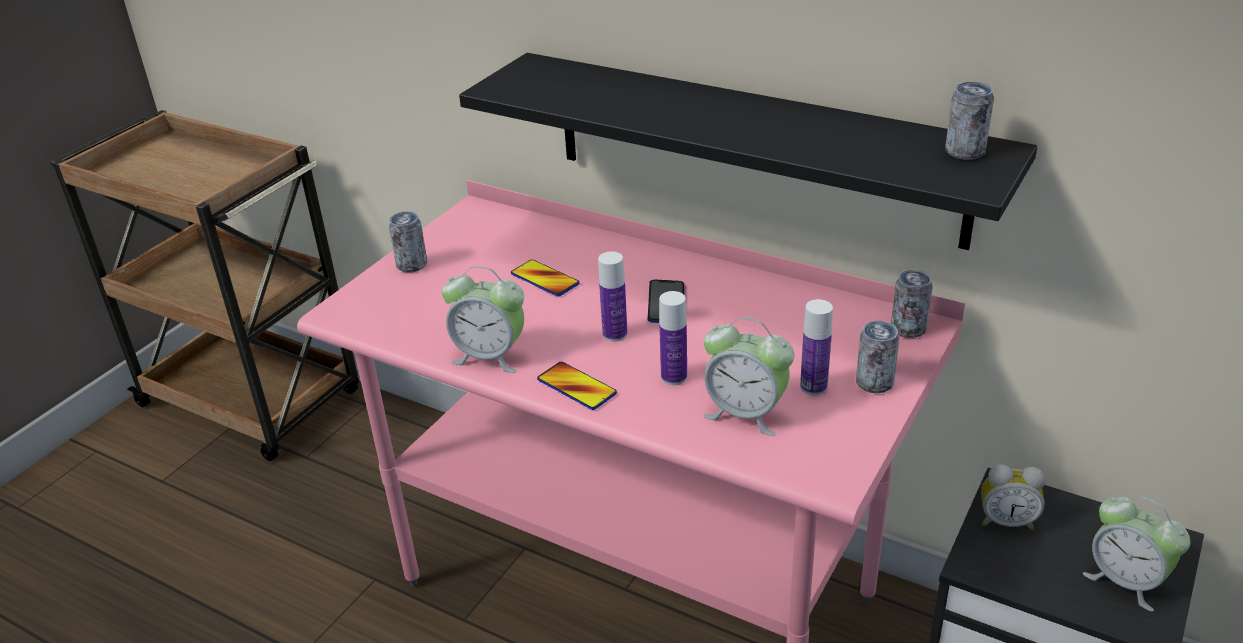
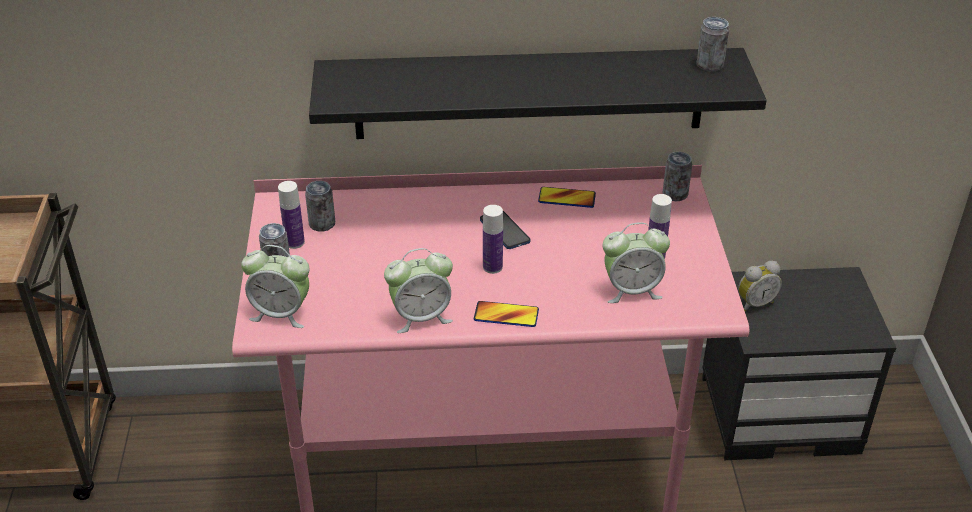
camera: 35 degrees left, 5 degrees up
phone [511,260,580,297] -> phone moved to [538,187,596,208]
bottle [659,291,687,385] -> bottle moved to [278,181,305,249]
can [856,321,899,393] -> can moved to [305,181,335,232]
alarm clock [1083,497,1191,611] -> alarm clock moved to [241,245,310,328]

